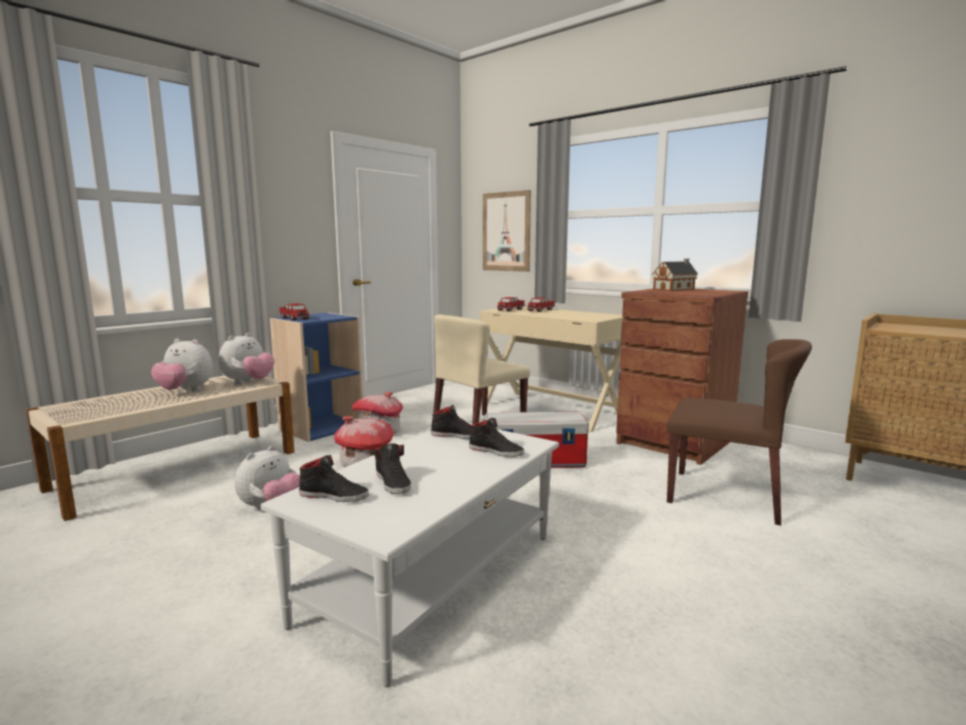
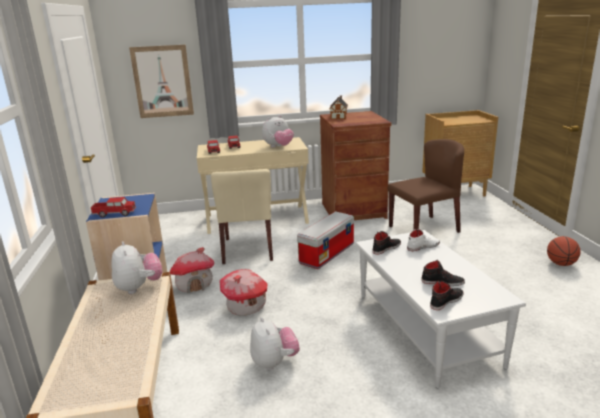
camera: 50 degrees left, 10 degrees up
plush toy [151,339,213,391] -> plush toy moved to [262,115,294,148]
black shoe [469,418,524,457] -> white shoe [407,229,440,251]
none -> basketball [547,236,581,266]

